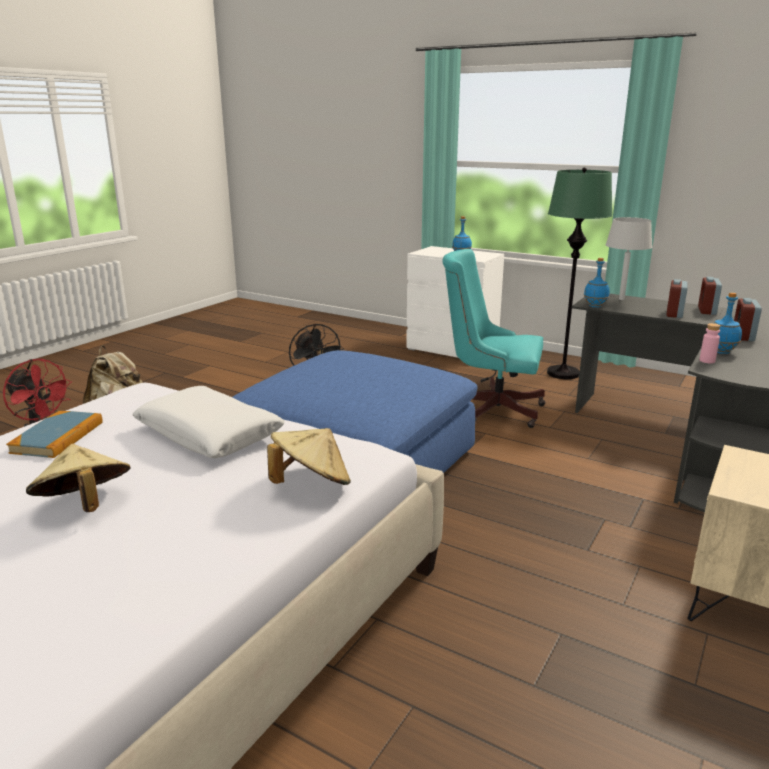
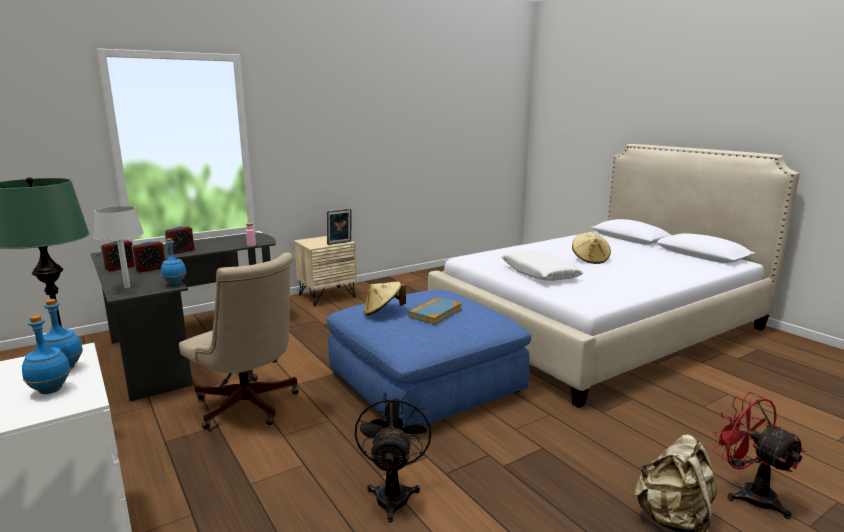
camera: 155 degrees left, 5 degrees down
book [6,411,103,458] -> book moved to [408,297,462,324]
beige hat [267,428,351,485] -> beige hat moved to [363,281,406,316]
turquoise office chair [442,249,545,428] -> beige office chair [179,252,299,429]
blue bottle [714,292,742,354] -> blue bottle moved to [22,315,71,394]
none -> picture frame [327,209,352,245]

